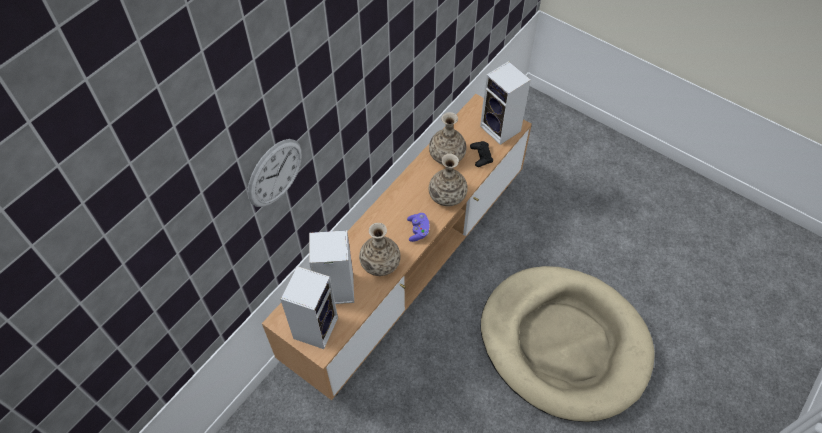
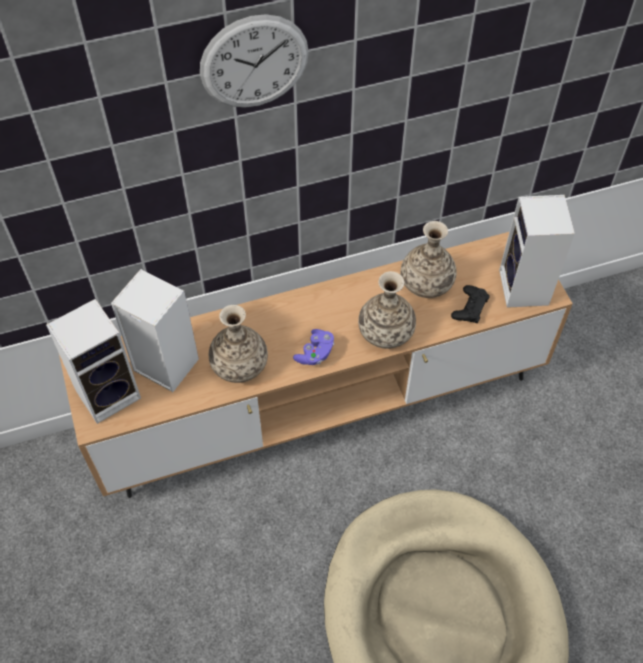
camera: 35 degrees right, 0 degrees up
wall clock [248,139,302,207] -> wall clock moved to [200,14,309,108]

